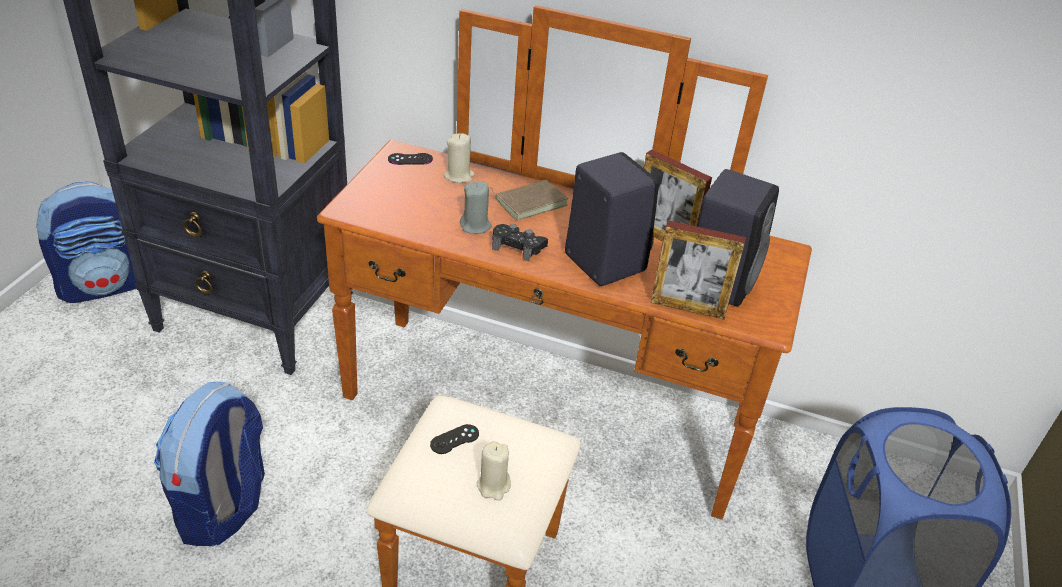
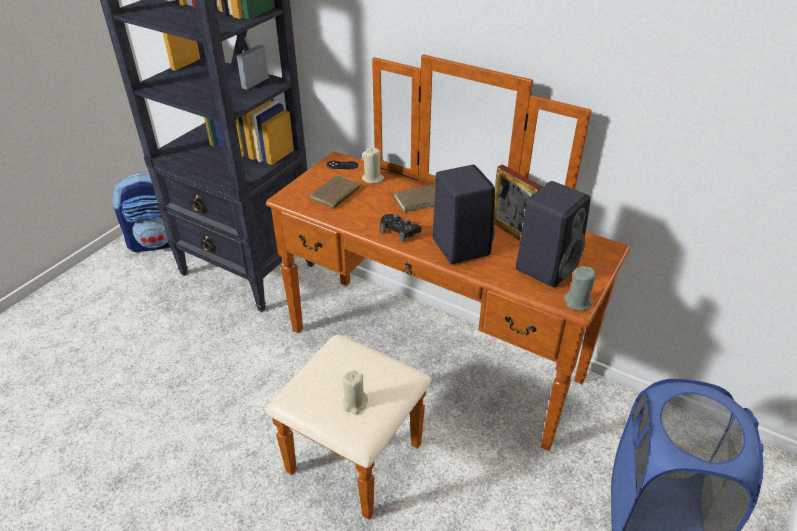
camera: 15 degrees right, 0 degrees up
backpack [154,382,265,546] -> none
black game controller [430,424,479,454] -> none
grey candle [460,181,492,234] -> grey candle moved to [564,266,596,311]
picture frame [651,220,746,320] -> none
none -> brown book [310,175,368,208]

